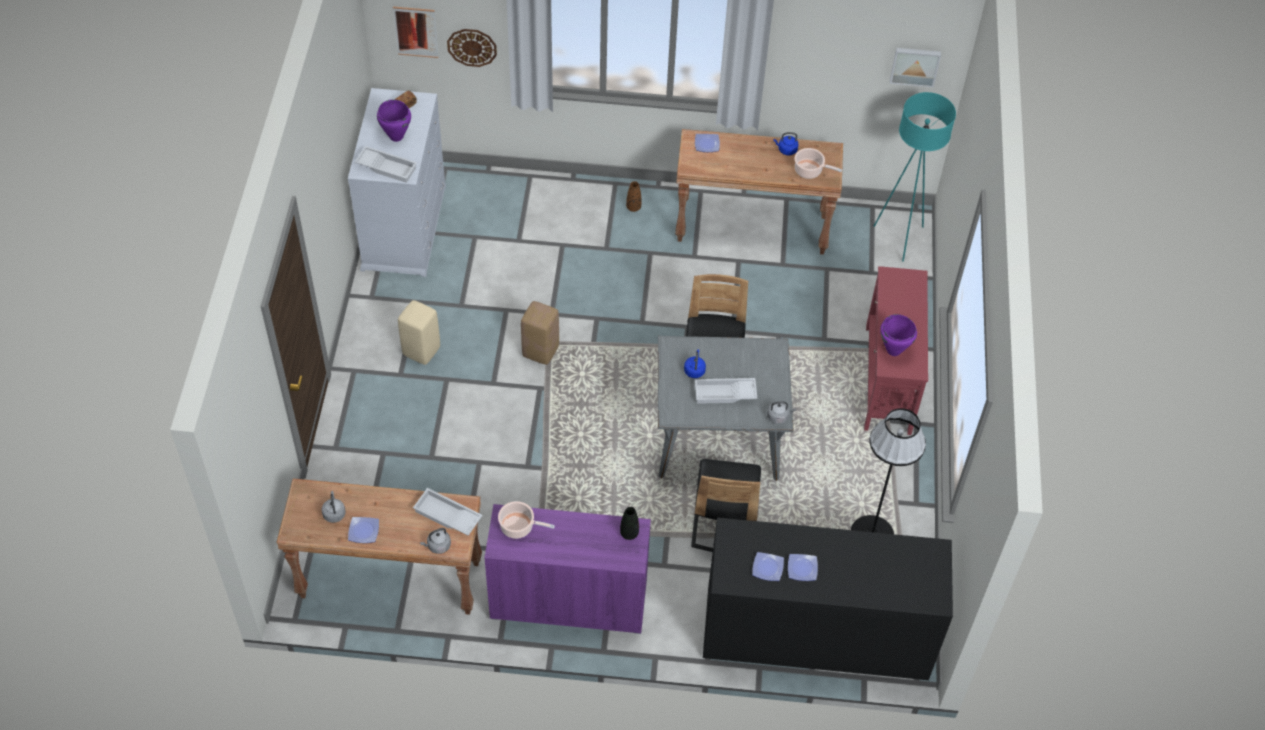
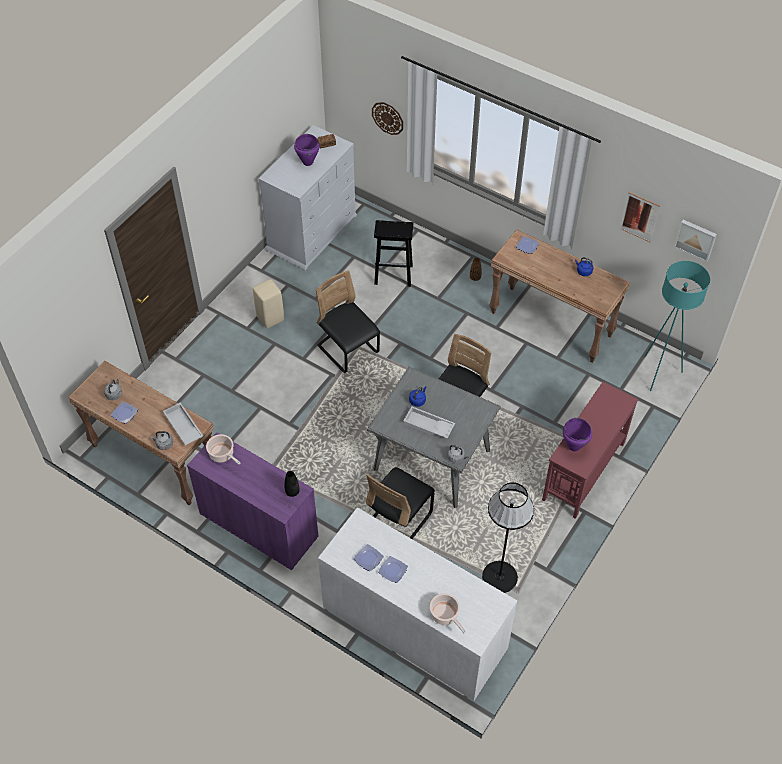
camera: 30 degrees right, 0 degrees up
white tray [355,146,417,183] -> none
picture [393,6,439,58] -> picture moved to [620,192,660,242]
beige stool [521,301,559,365] -> black chair [316,270,380,373]
black dresser [703,517,953,680] -> white dresser [318,508,517,701]
cooking pot [794,148,842,179] -> cooking pot moved to [430,593,466,633]
none -> black stool [374,220,413,287]

